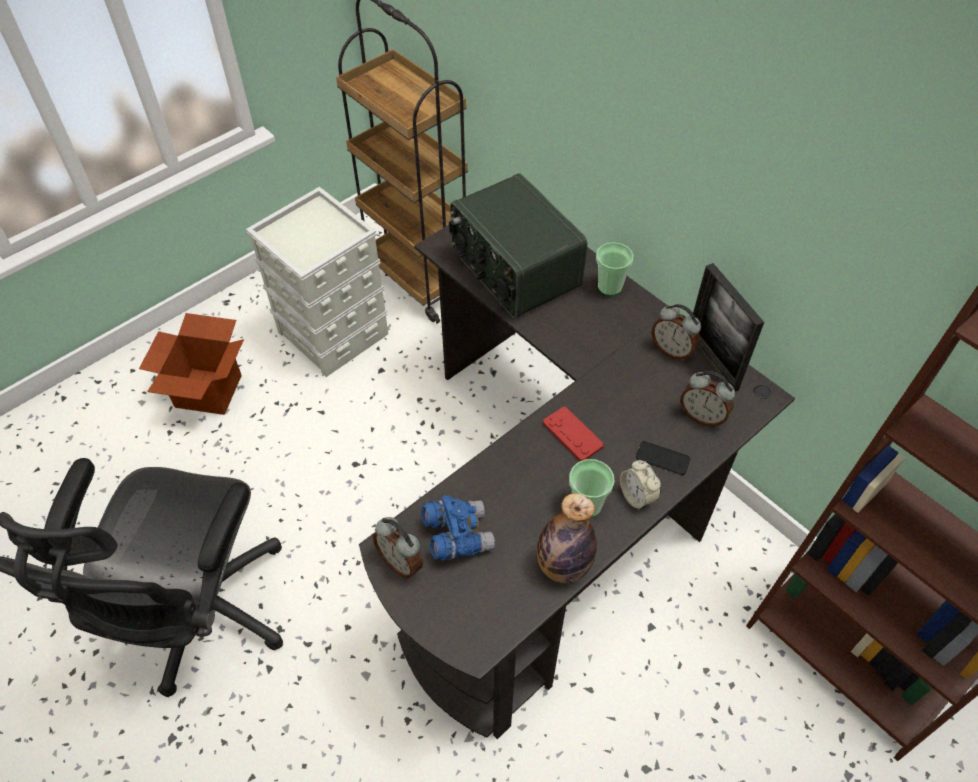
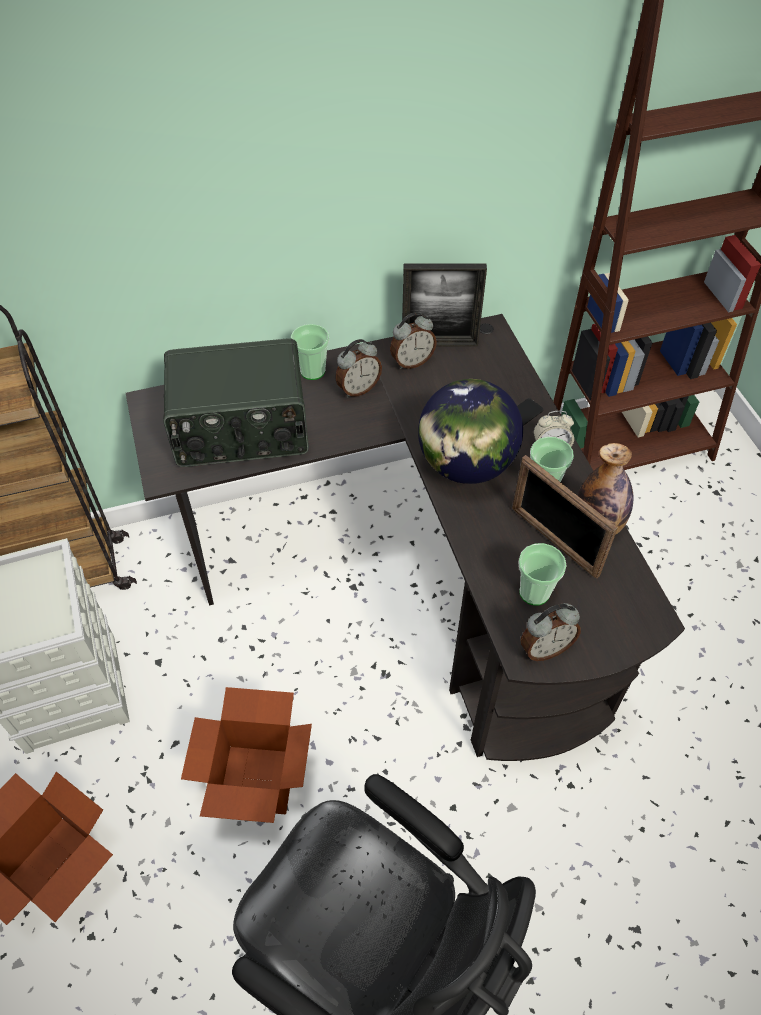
camera: 65 degrees left, 0 degrees up
blue binoculars [421,495,495,561] -> cup [518,543,566,605]
red game controller [543,406,604,461] -> globe [418,379,523,484]
alarm clock [680,371,735,426] -> alarm clock moved to [335,339,382,398]
none -> cardboard box [181,687,312,823]
none -> picture frame [512,455,618,579]

